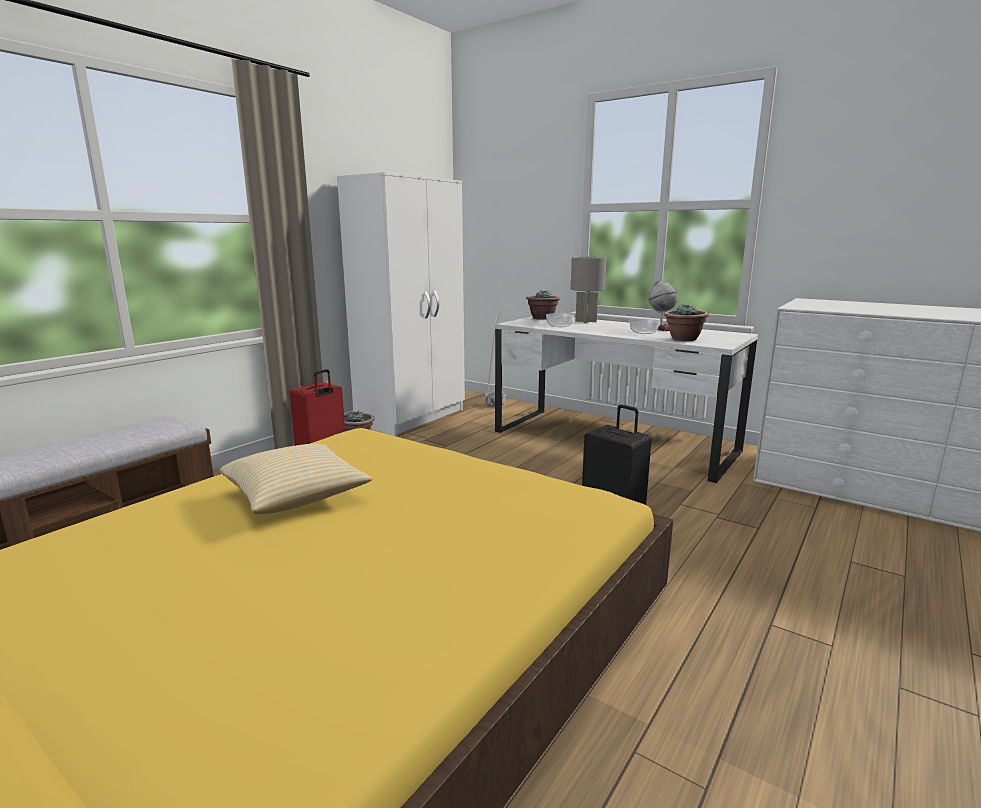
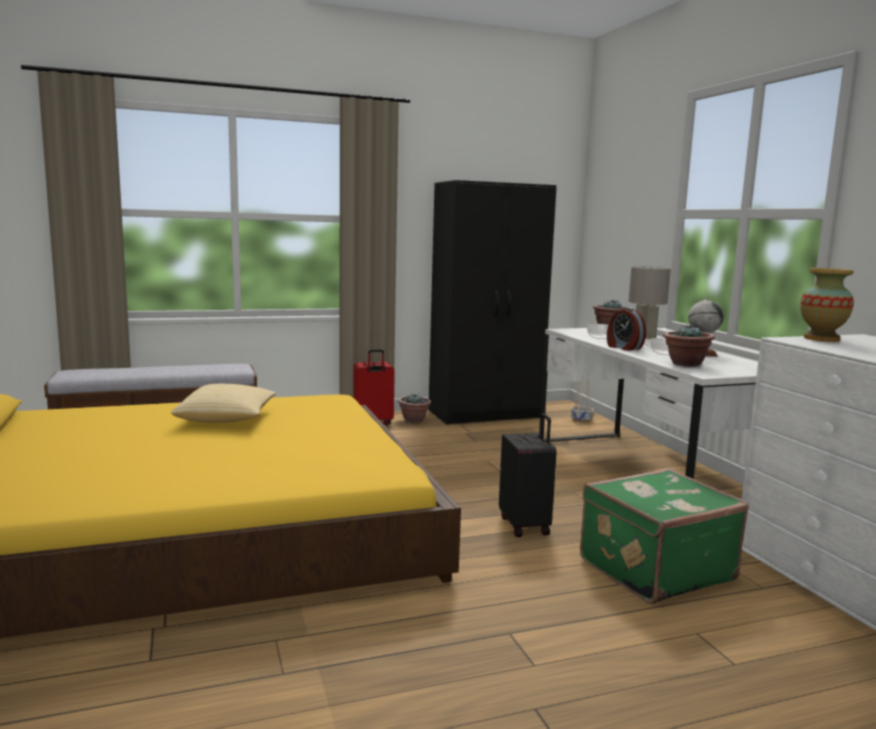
camera: 35 degrees right, 5 degrees down
white wardrobe [337,172,465,436] -> black wardrobe [428,180,557,425]
none -> green suitcase [580,468,749,604]
none -> alarm clock [607,307,646,351]
none -> vase [800,268,854,342]

